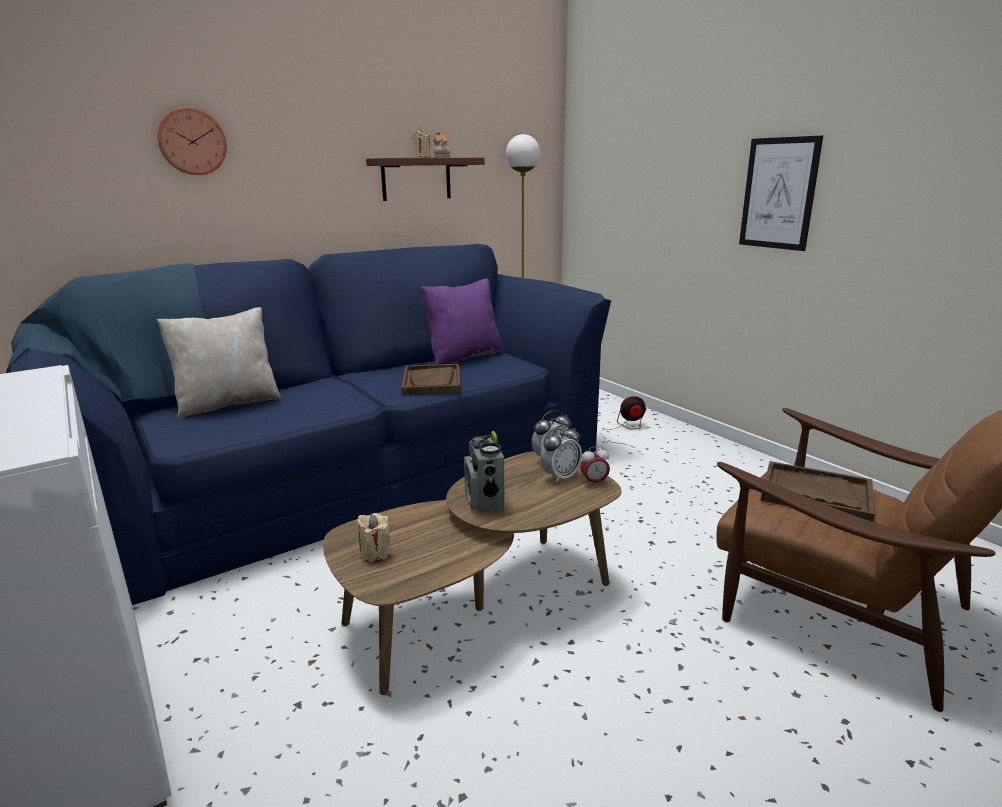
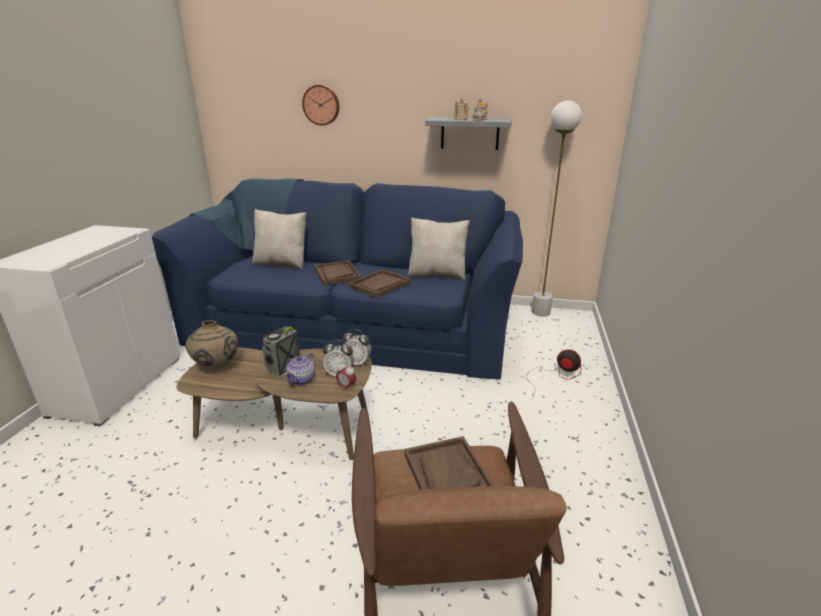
camera: 45 degrees right, 5 degrees up
beige candle [357,513,391,562] -> beige vase [186,320,238,369]
brown shelf [366,158,485,201] -> grey shelf [425,117,512,150]
purple pillow [420,278,504,364] -> beige pillow [407,217,470,281]
picture [739,136,823,251] -> none
none -> teapot [284,352,315,385]
none -> brown tray [314,261,361,286]

